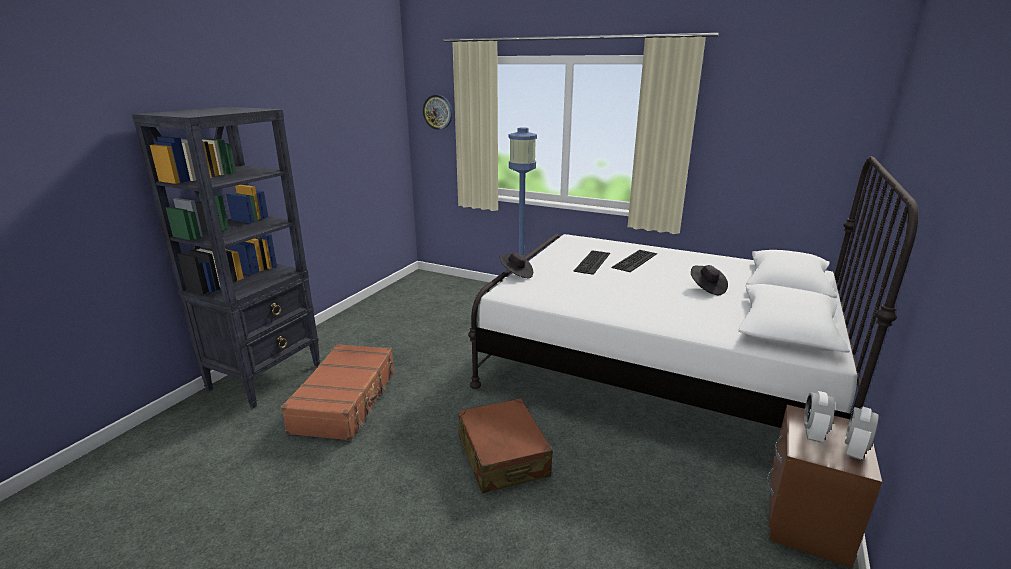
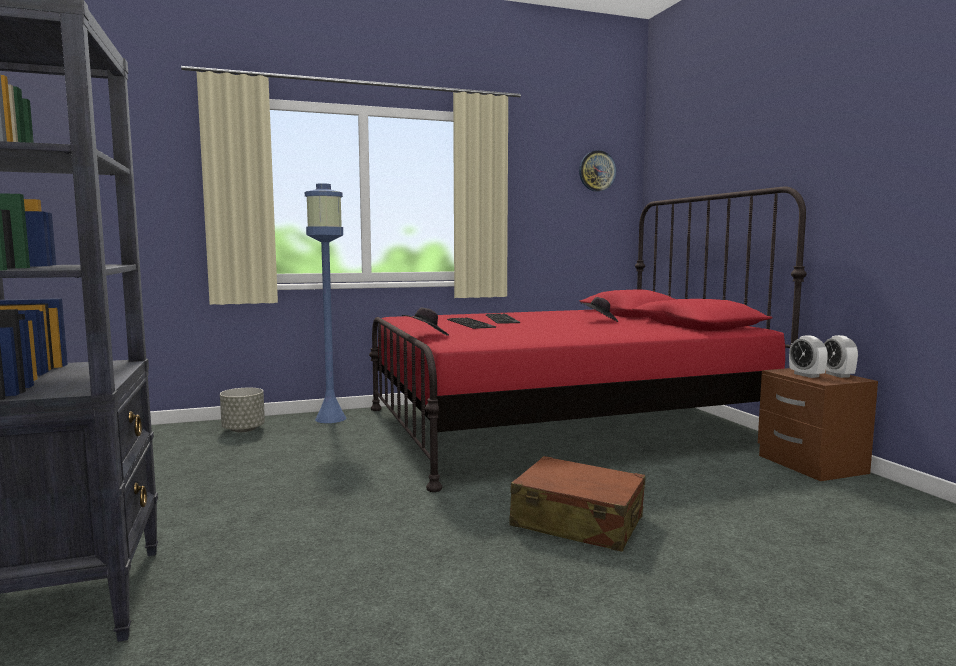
camera: 45 degrees left, 15 degrees down
brown suitcase [281,344,395,441] -> none
wall clock [423,95,452,130] -> wall clock moved to [579,150,616,192]
white bed [468,156,918,428] -> red bed [369,186,807,492]
none -> grey planter [220,388,265,432]

